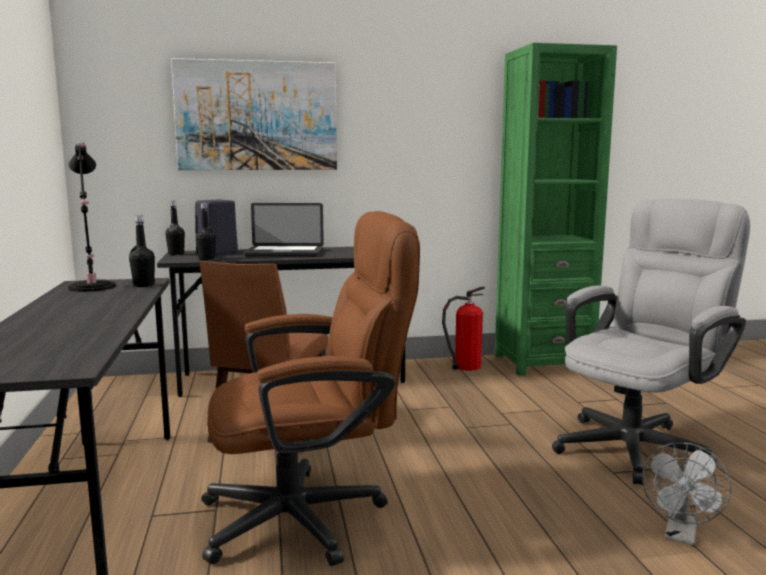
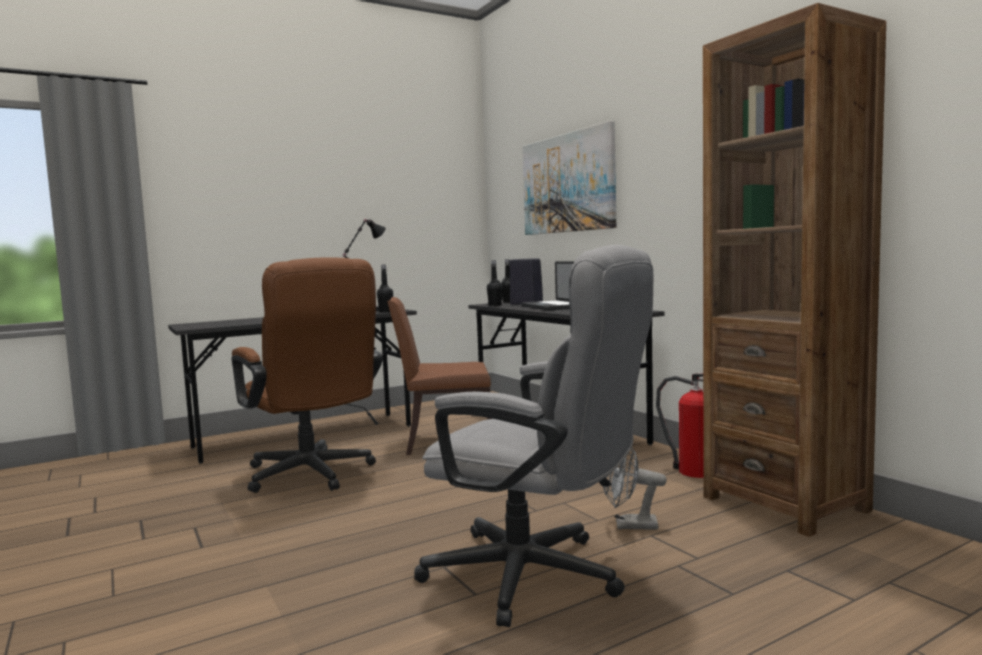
camera: 70 degrees right, 5 degrees down
green bookcase [495,43,617,376] -> brown bookcase [703,3,886,537]
grey fan [642,442,731,546] -> grey fan moved to [603,448,667,530]

